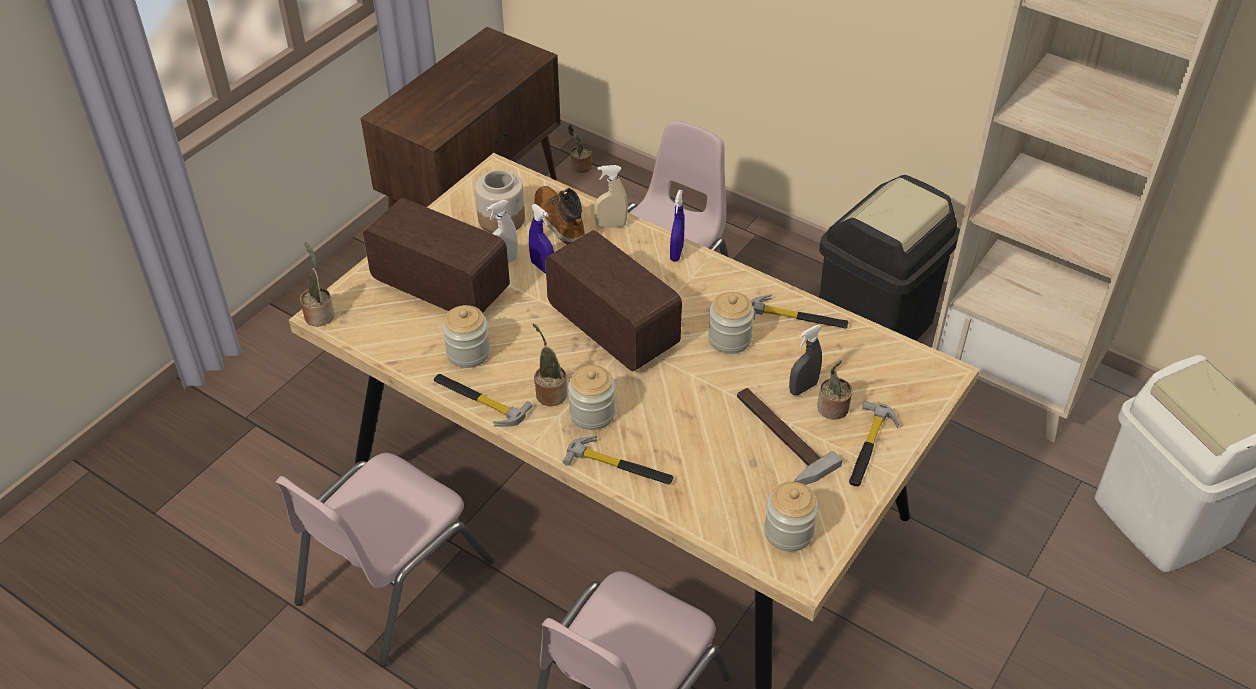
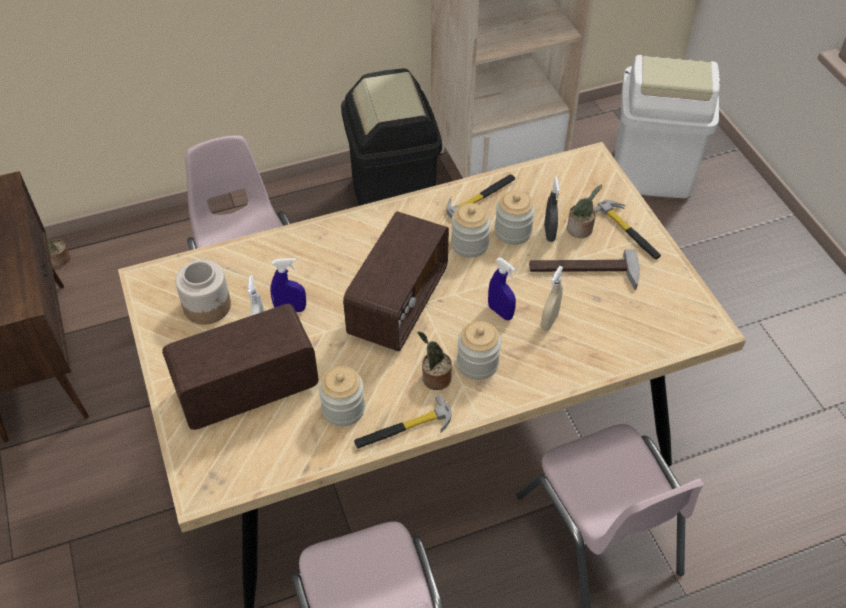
camera: 55 degrees left, 5 degrees up
potted plant [300,242,334,327] -> none
boot [534,186,585,245] -> none
radio [545,230,682,371] -> radio turned 120 degrees clockwise [343,211,449,352]
hammer [562,436,673,484] -> none
beige spray bottle [594,165,628,229] -> beige spray bottle moved to [541,266,563,331]
blue spray bottle [670,190,685,262] -> blue spray bottle moved to [488,258,516,320]
jar [764,482,818,552] -> jar moved to [495,191,535,245]

